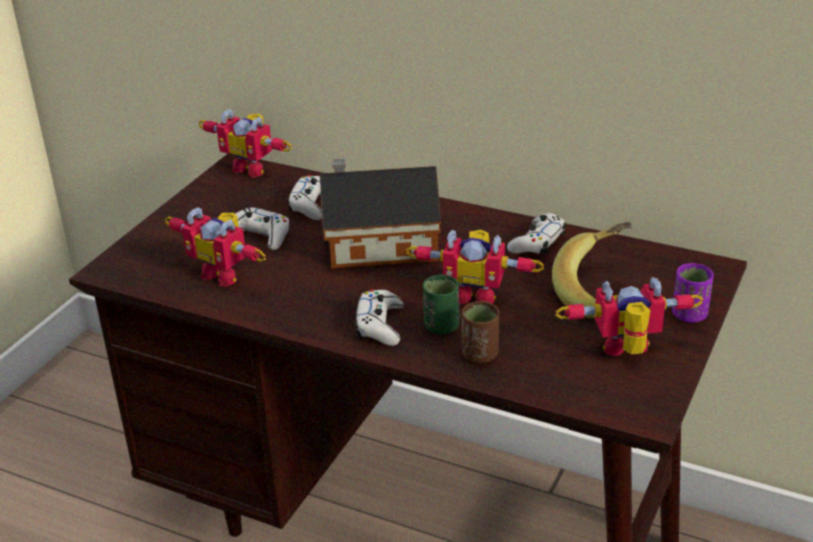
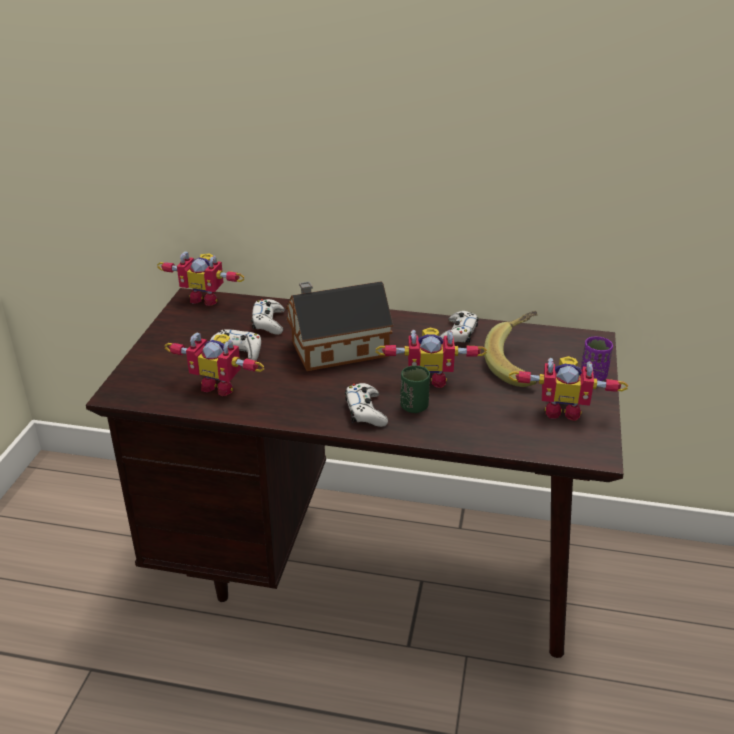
camera: 15 degrees left, 0 degrees up
brown cup [462,301,500,363] -> none
toy robot [556,277,703,356] -> toy robot turned 150 degrees counterclockwise [508,356,628,421]

